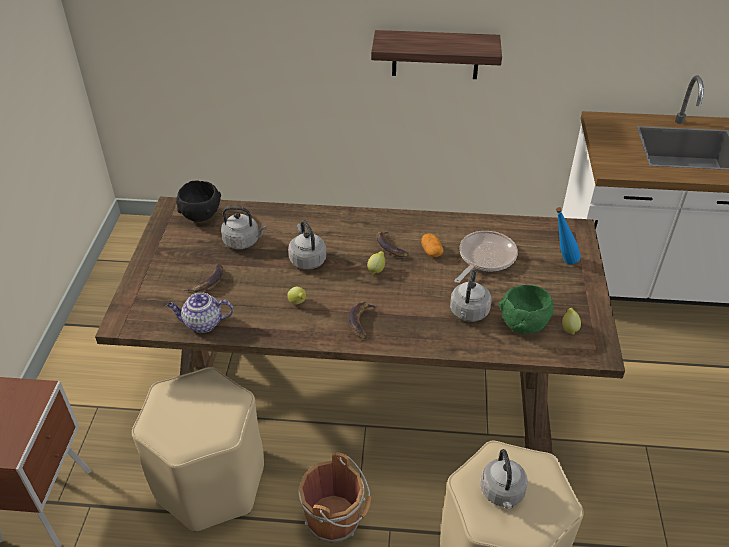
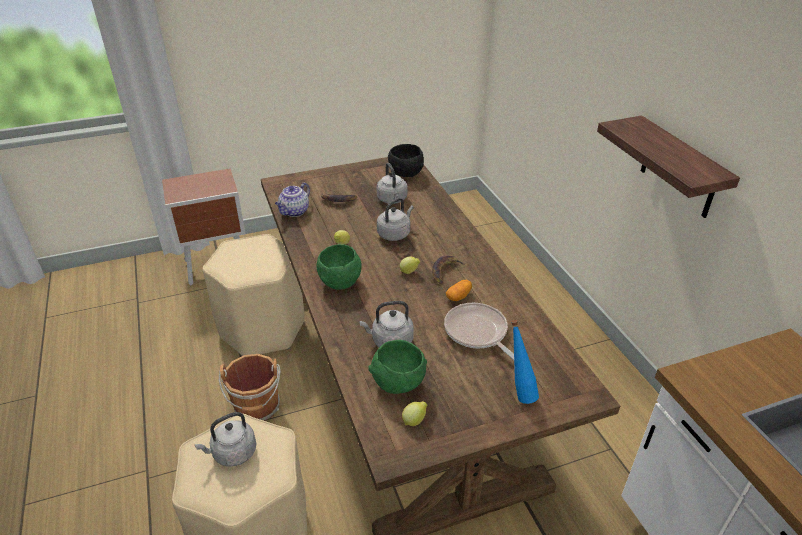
camera: 65 degrees right, 5 degrees down
teapot [167,292,233,333] -> teapot turned 120 degrees counterclockwise [275,183,310,217]
banana [349,301,377,339] -> green bowl [316,244,361,290]
frying pan [454,231,518,283] -> frying pan turned 135 degrees counterclockwise [444,303,514,360]

